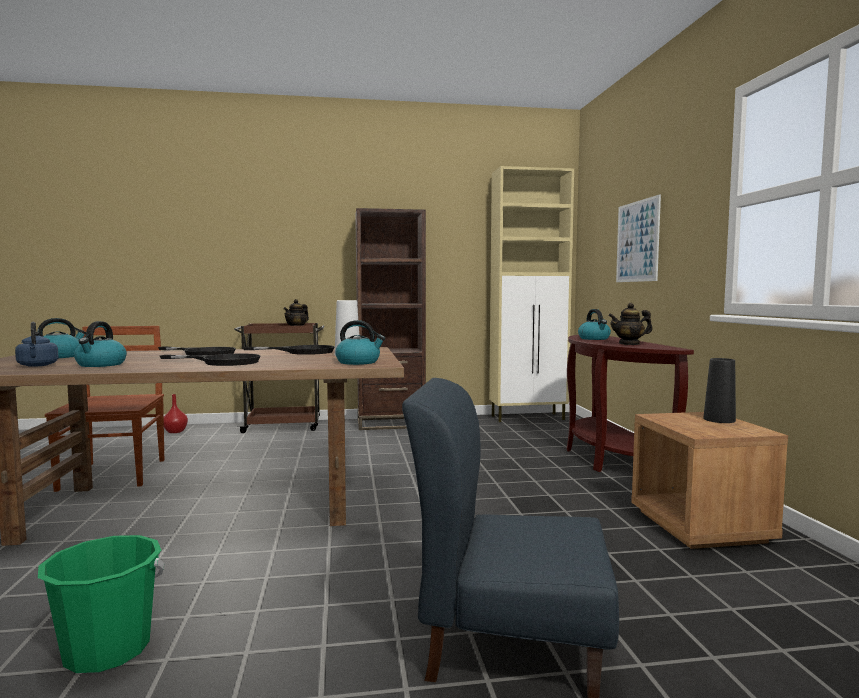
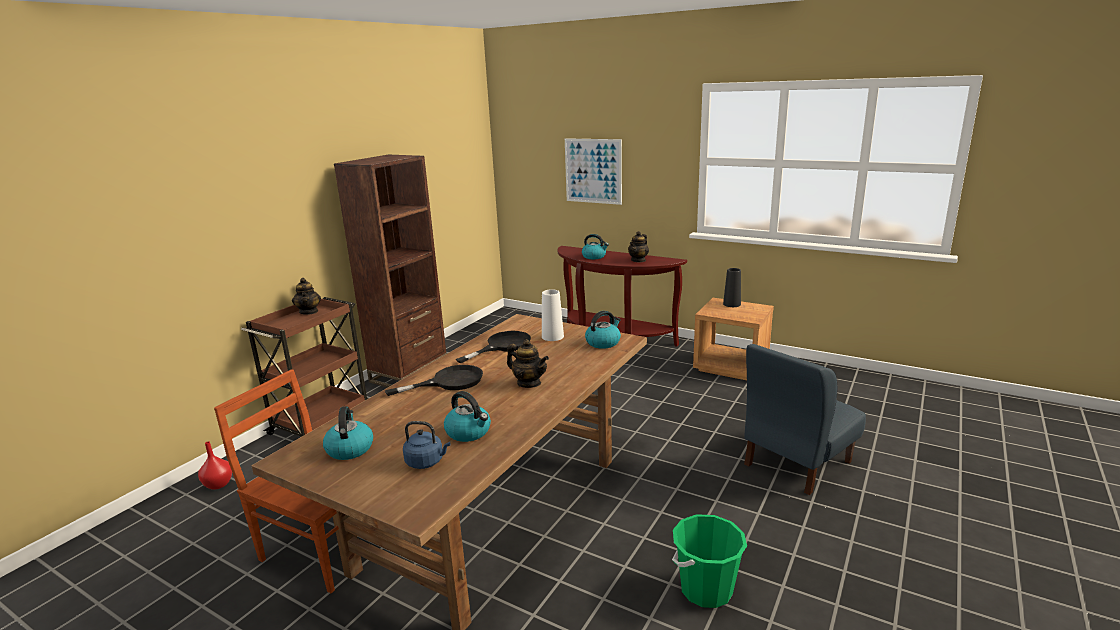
camera: 50 degrees left, 15 degrees up
black frying pan [160,354,261,366] -> teapot [507,339,549,388]
beige cabinet [489,166,574,422] -> none

